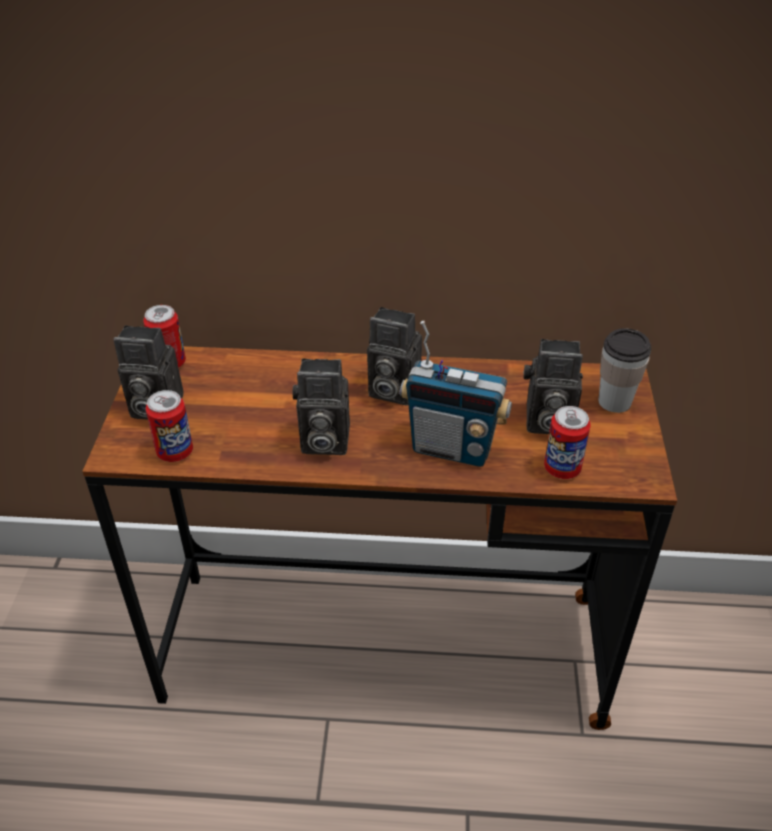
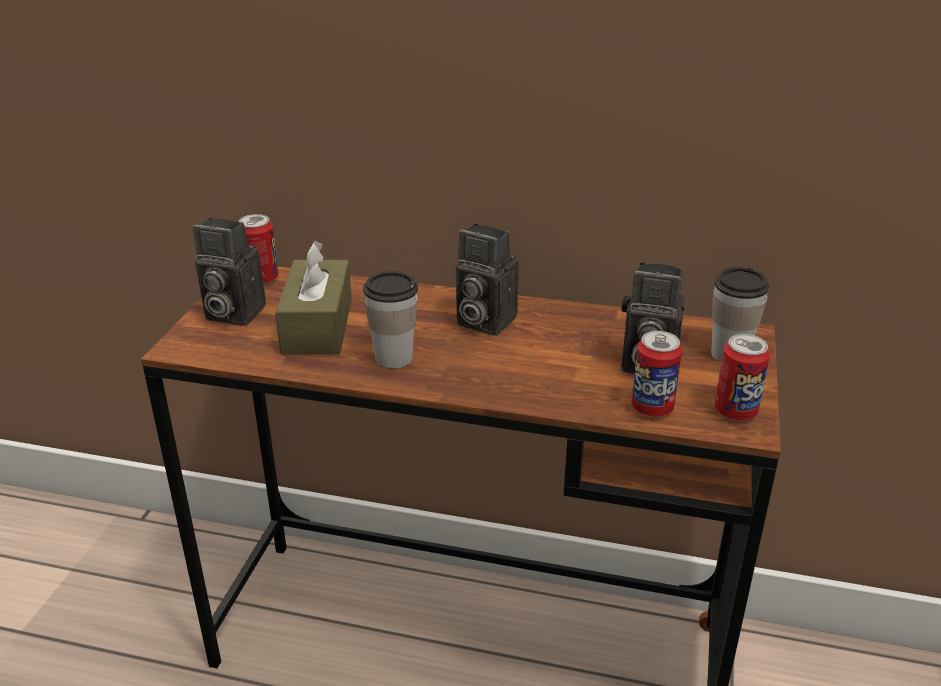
camera: 10 degrees right, 10 degrees down
can [146,390,193,462] -> can moved to [715,334,770,421]
camera [292,358,350,455] -> cup [363,271,418,369]
radio [400,321,512,467] -> none
none -> brown tissue box [275,241,352,354]

